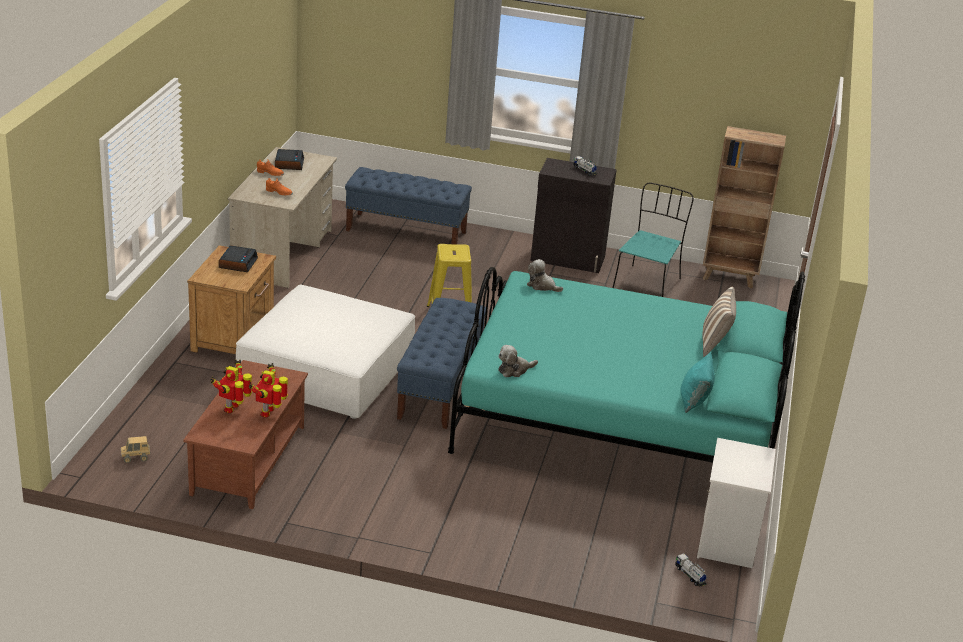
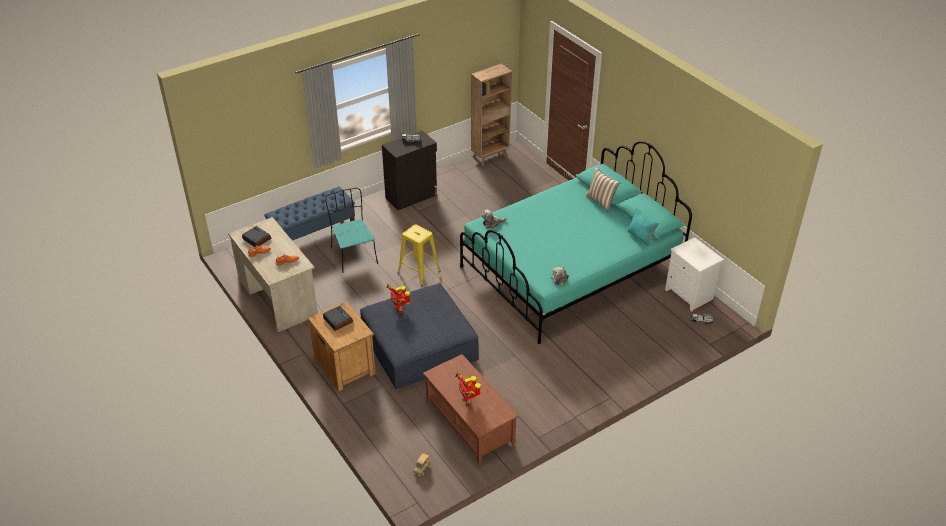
camera: 45 degrees left, 10 degrees up
white ottoman [236,285,415,419] -> blue ottoman [360,283,479,389]
toy robot [249,363,288,418] -> toy robot moved to [387,284,411,314]
blue bench [397,298,486,429] -> none
turquoise chair [612,182,694,297] -> turquoise chair moved to [325,188,378,273]

